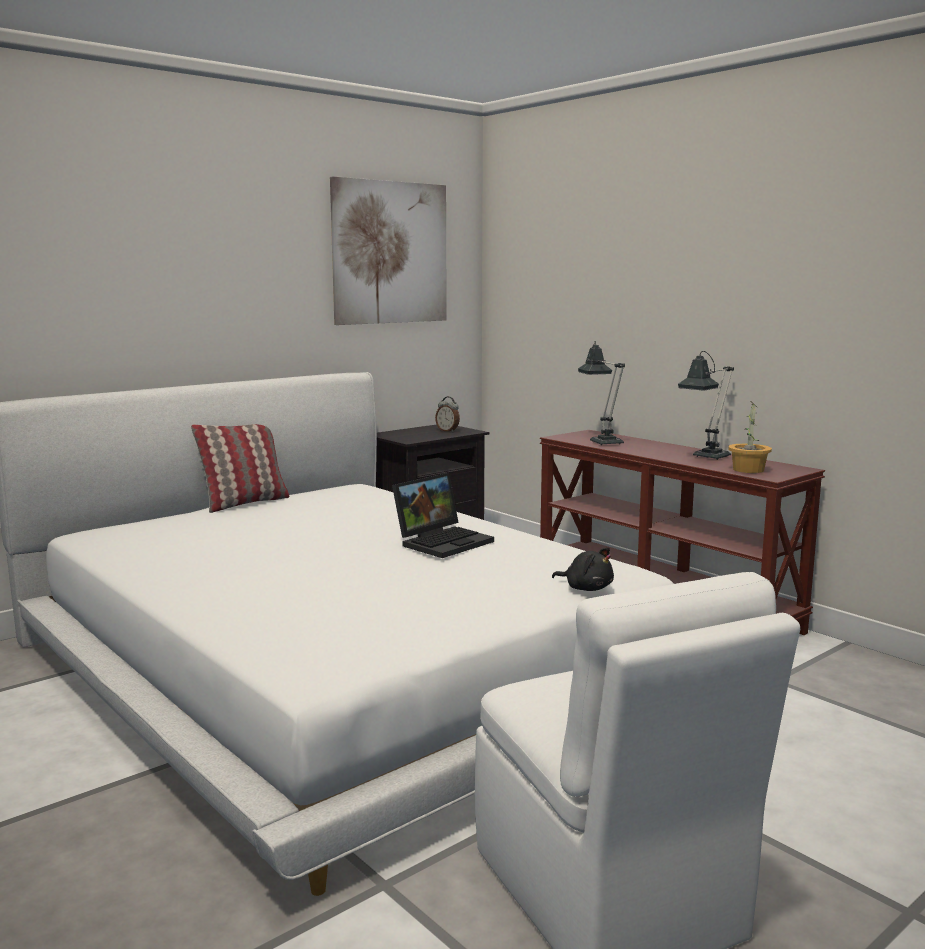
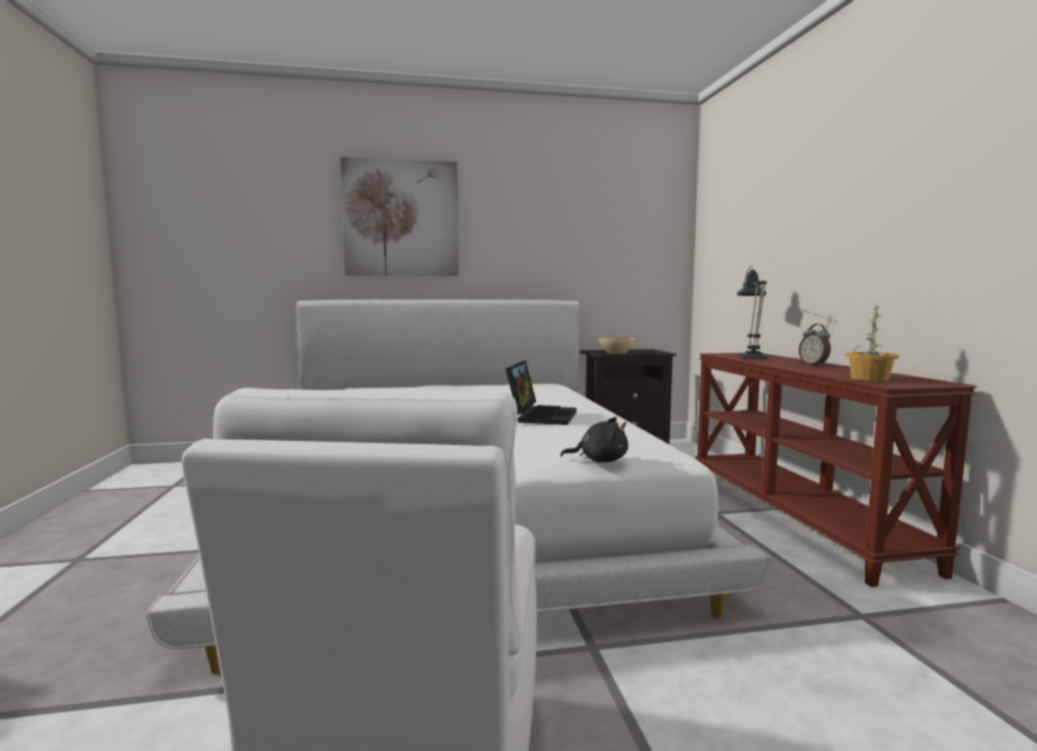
camera: 30 degrees right, 5 degrees down
pillow [191,424,289,513] -> none
picture [330,176,447,325] -> picture moved to [340,157,458,276]
laptop [392,473,494,558] -> laptop turned 60 degrees counterclockwise [505,360,577,425]
alarm clock [435,397,460,432] -> alarm clock moved to [799,324,831,366]
black plush toy [552,548,614,591] -> black plush toy turned 60 degrees counterclockwise [560,417,628,463]
table lamp [678,351,734,460] -> none
none -> beige bowl [599,337,635,353]

